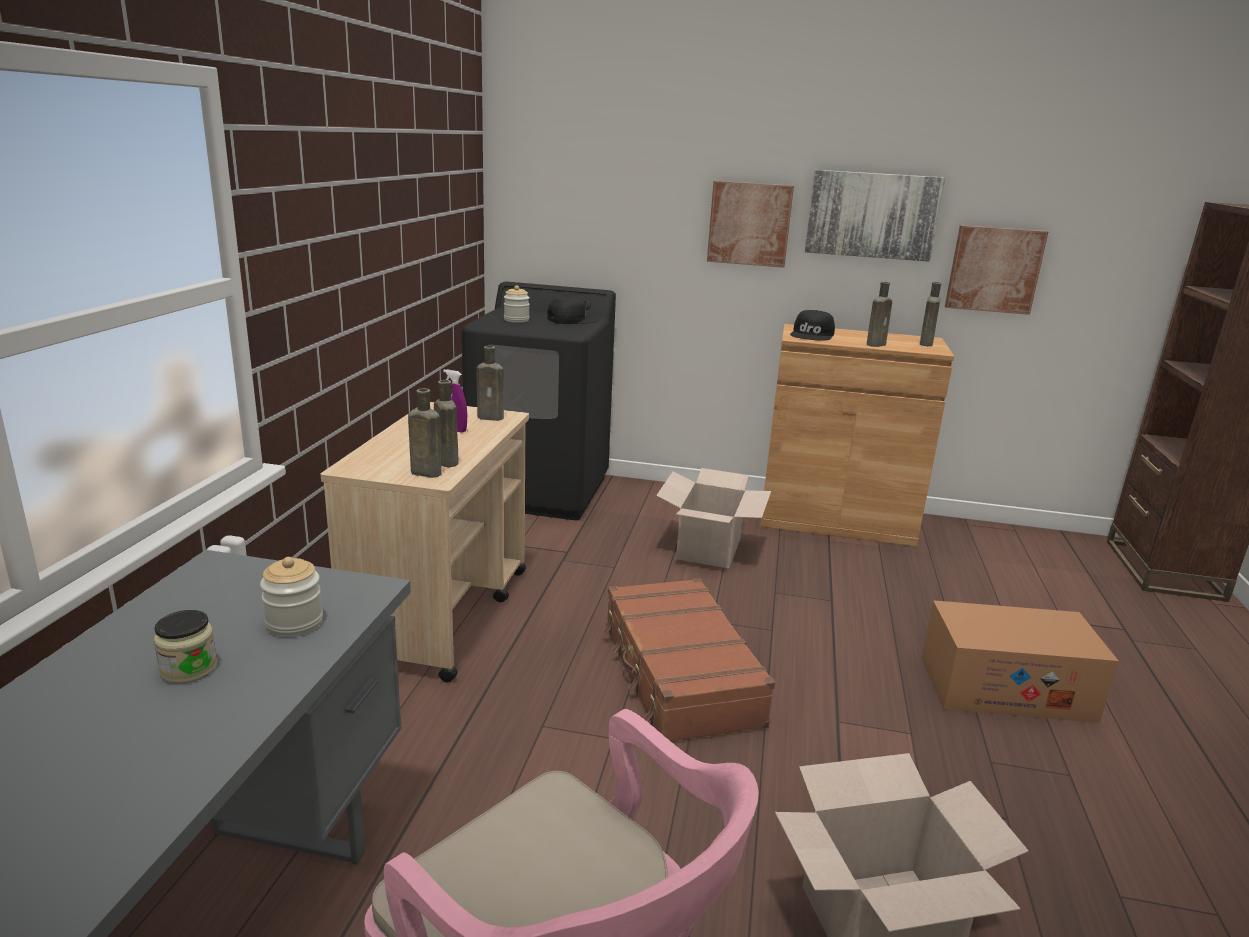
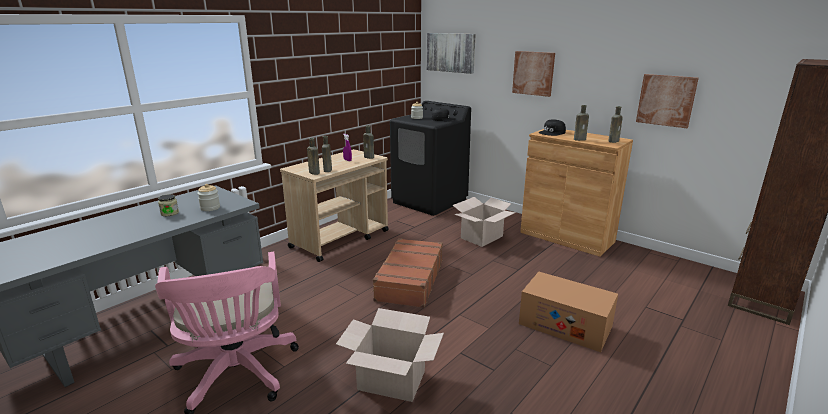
camera: 30 degrees right, 0 degrees up
picture [805,170,945,262] -> picture moved to [427,33,476,74]

